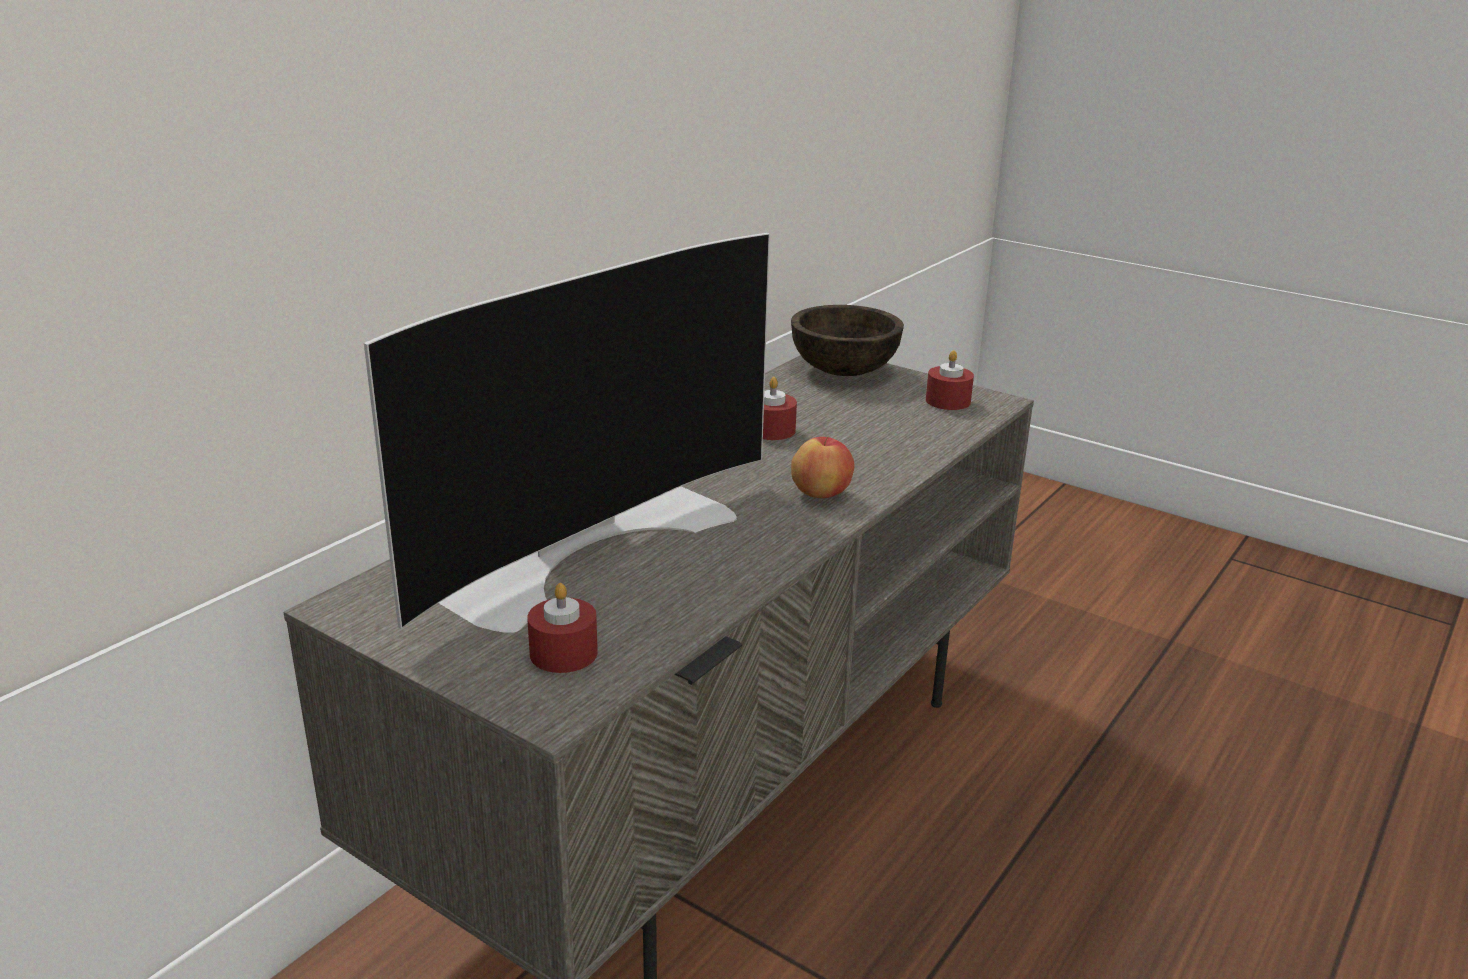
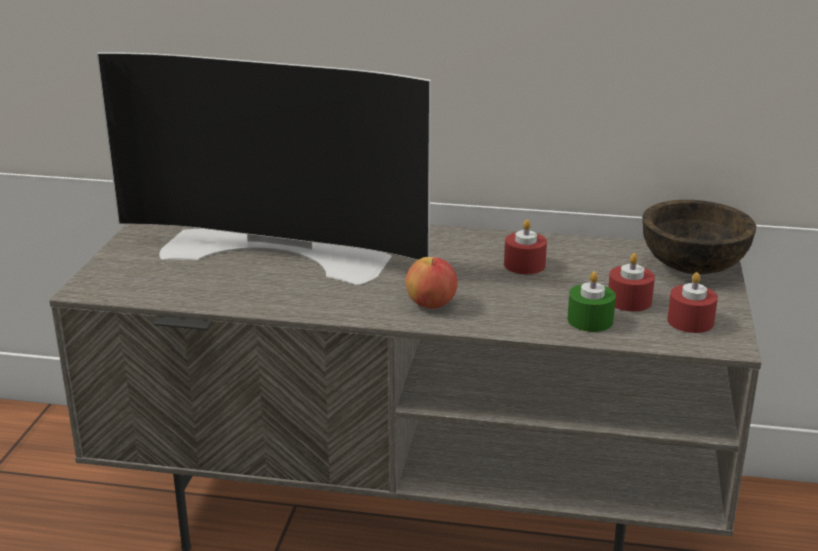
camera: 65 degrees right, 0 degrees up
red candle [527,583,598,673] -> red candle moved to [608,253,655,312]
none -> green candle [567,271,616,332]

